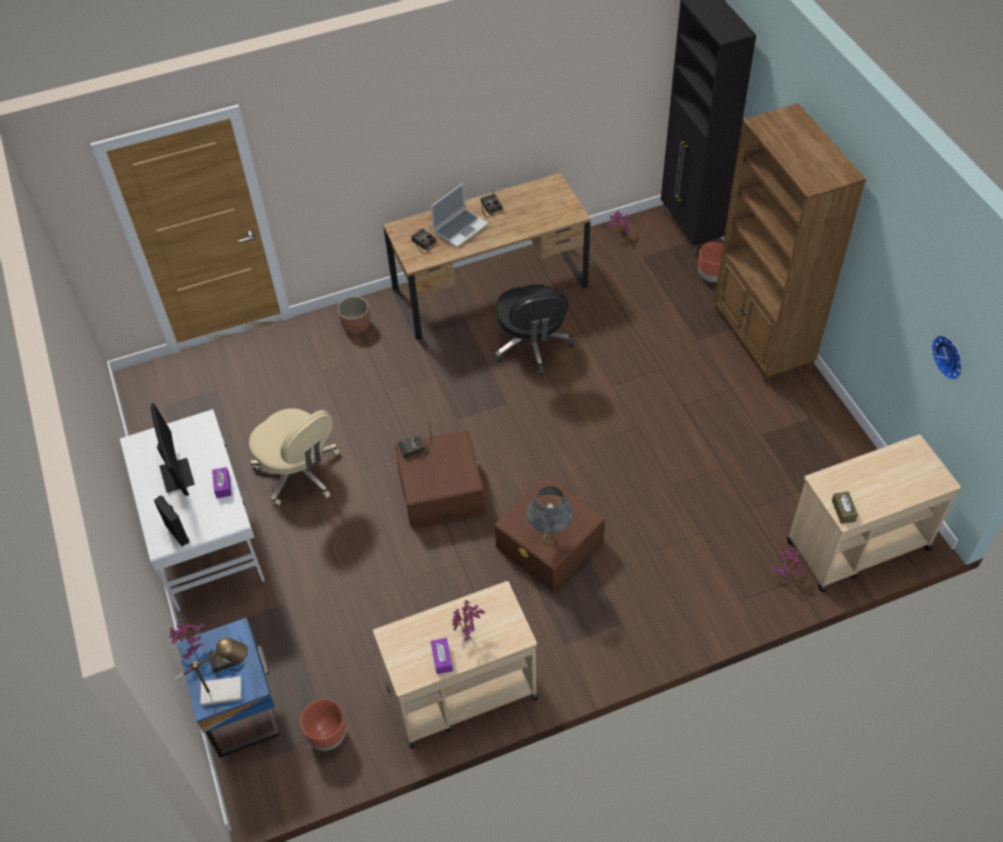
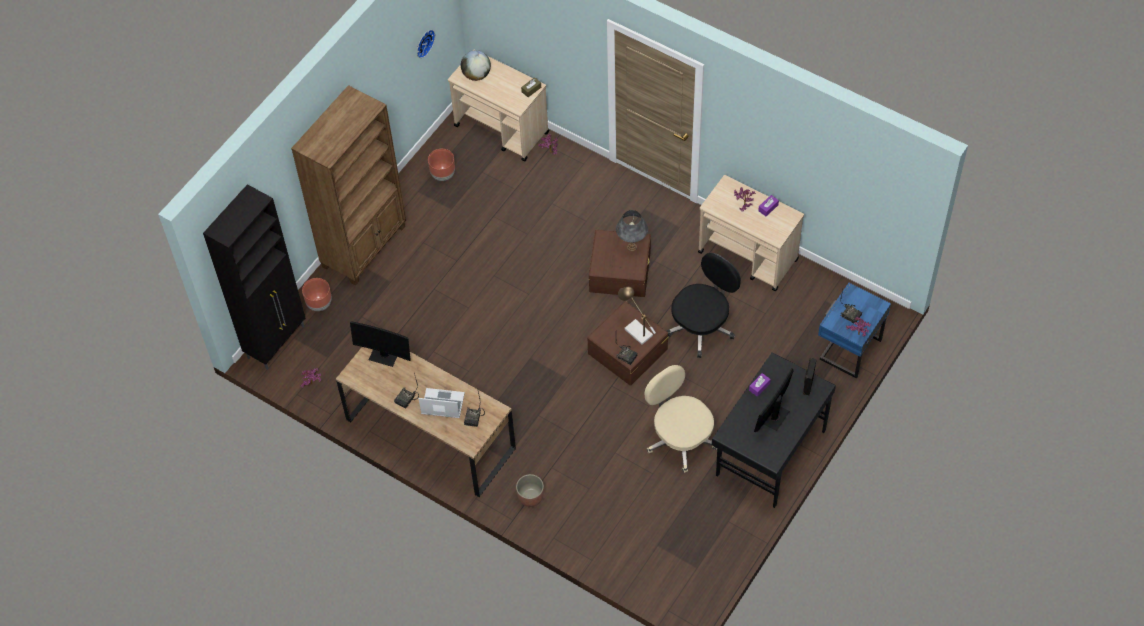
camera: 125 degrees left, 5 degrees up
white desk [120,409,265,611] -> black desk [712,352,836,508]
table lamp [174,638,248,706] -> table lamp moved to [618,287,656,345]
beige office chair [249,408,340,507] -> beige office chair turned 45 degrees counterclockwise [645,365,717,473]
brown planter [300,699,346,751] -> brown planter moved to [428,149,455,181]
black office chair [495,284,574,376] -> black office chair moved to [667,253,741,358]
none -> monitor [350,321,411,367]
none -> globe [461,50,491,81]

